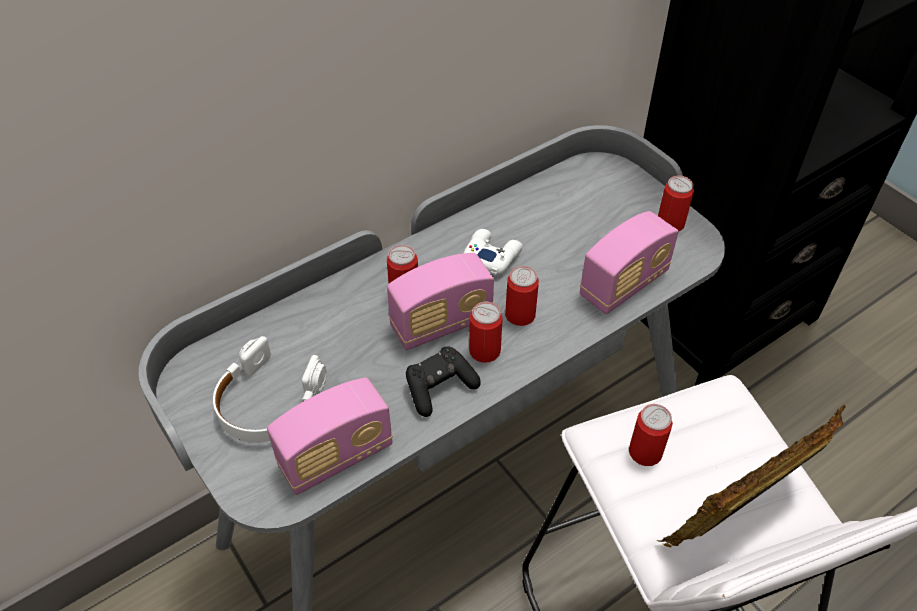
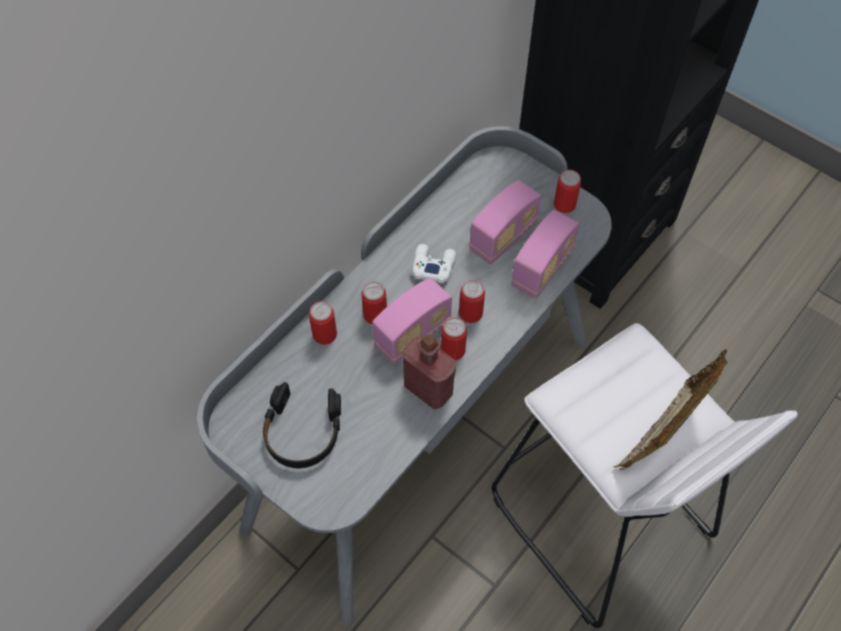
camera: 15 degrees left, 10 degrees up
white headphones [213,336,327,443] -> black headphones [263,382,341,468]
radio [267,377,393,495] -> radio moved to [469,180,541,264]
black game controller [406,347,481,417] -> red bottle [402,335,456,409]
can [629,404,673,466] -> can moved to [309,301,337,345]

